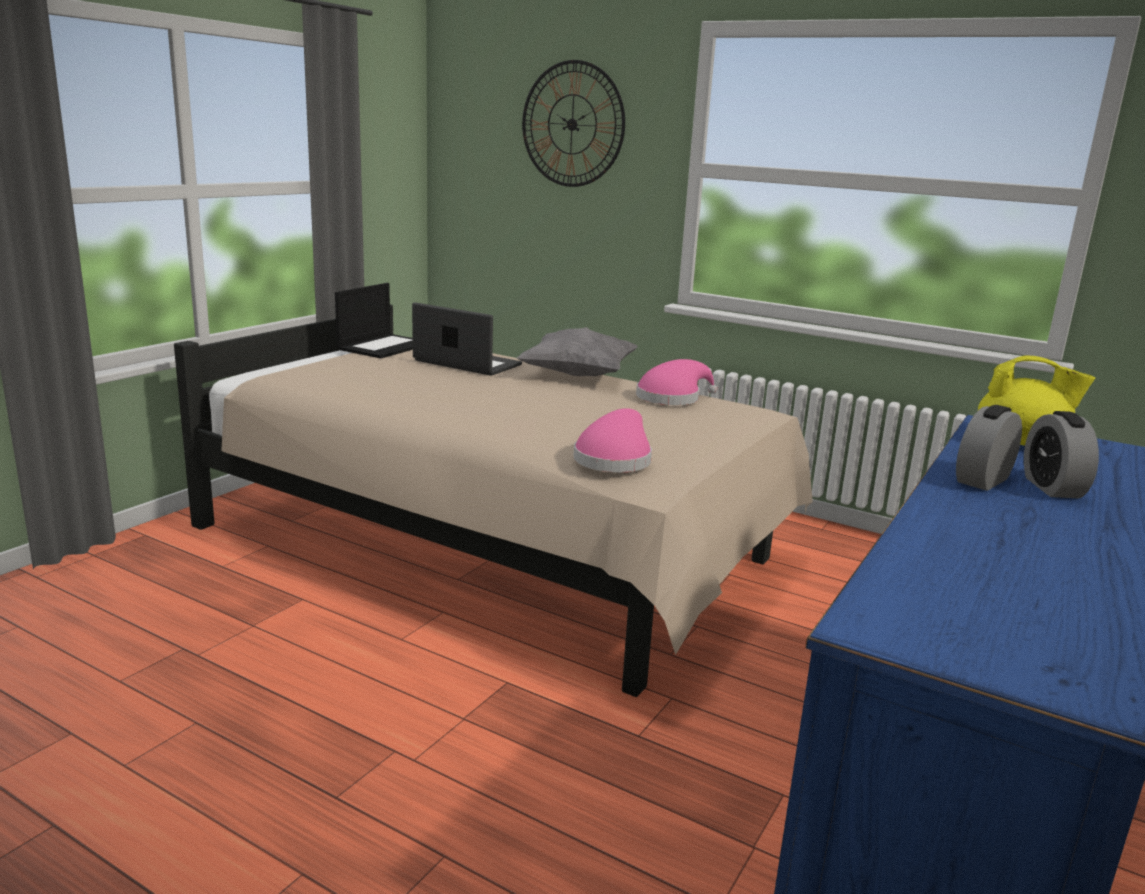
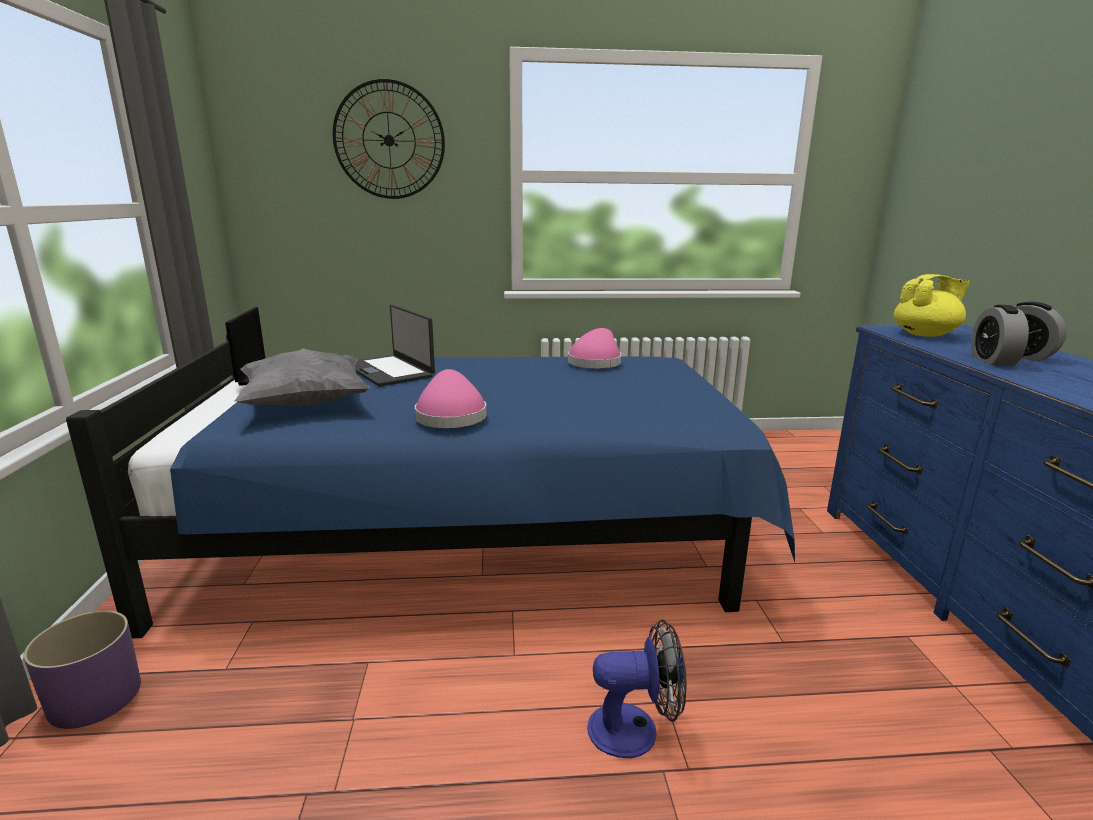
camera: 35 degrees left, 0 degrees up
beige bed [174,304,813,697] -> blue bed [66,334,795,638]
laptop [412,302,522,376] -> laptop turned 120 degrees counterclockwise [354,305,435,387]
grey pillow [517,327,637,376] -> grey pillow moved to [234,348,370,405]
pink hat [574,408,652,472] -> pink hat moved to [415,369,486,428]
none -> purple planter [23,611,141,729]
none -> fan [587,619,687,758]

